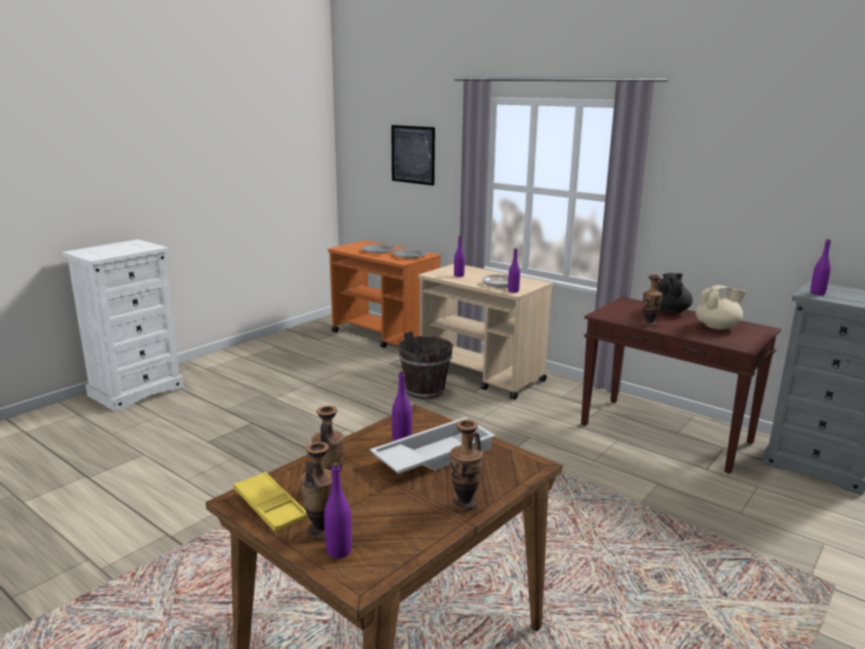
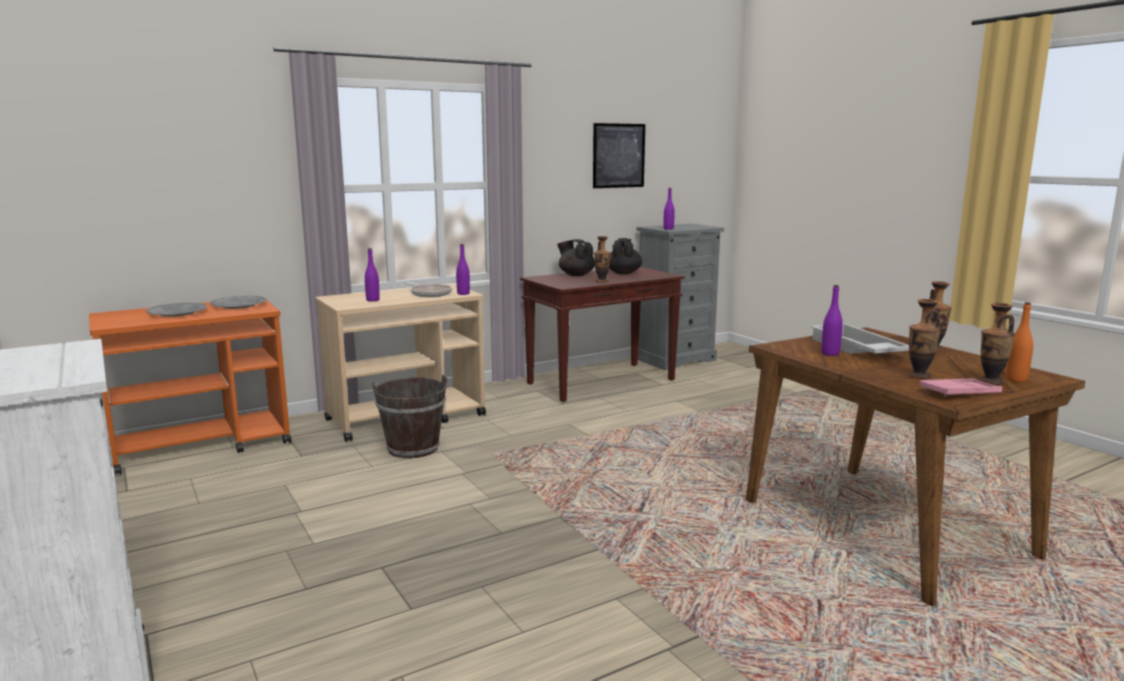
camera: 70 degrees left, 5 degrees down
yellow tray [233,472,308,532] -> pink tray [919,379,1002,397]
purple bottle [324,462,352,558] -> orange bottle [1006,302,1033,382]
picture [391,125,435,186] -> picture moved to [593,123,645,188]
beige teapot [696,285,747,330] -> black teapot [609,238,643,274]

